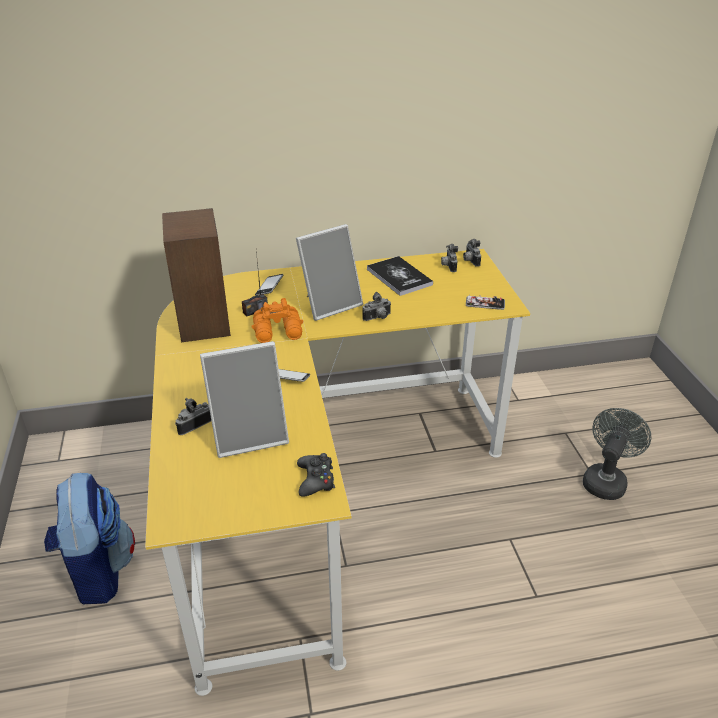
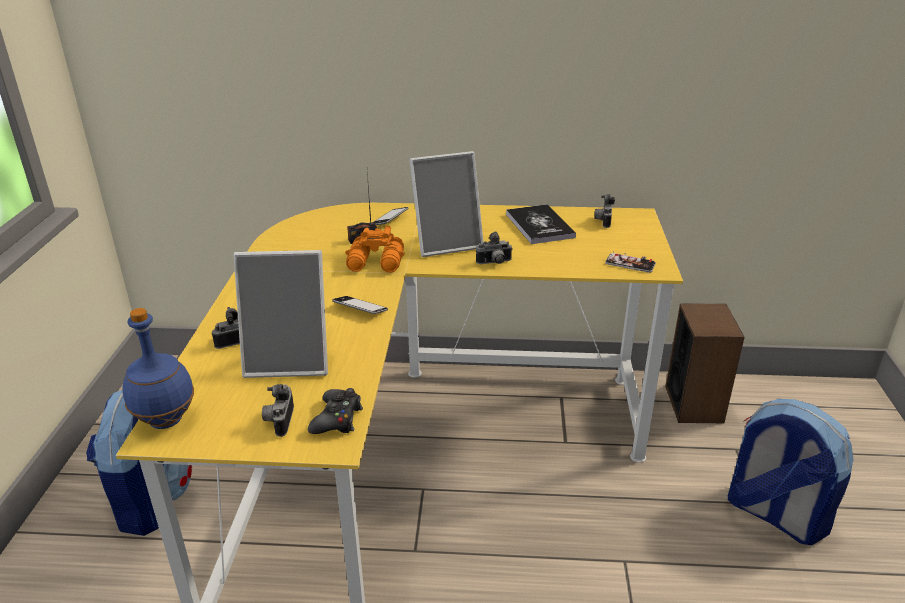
camera: 15 degrees right, 5 degrees down
speaker [162,208,231,342] -> speaker moved to [665,303,745,423]
camera [463,239,481,267] -> camera moved to [262,384,294,437]
grey fan [583,408,651,500] -> backpack [727,399,854,545]
none -> blue bottle [122,308,194,429]

